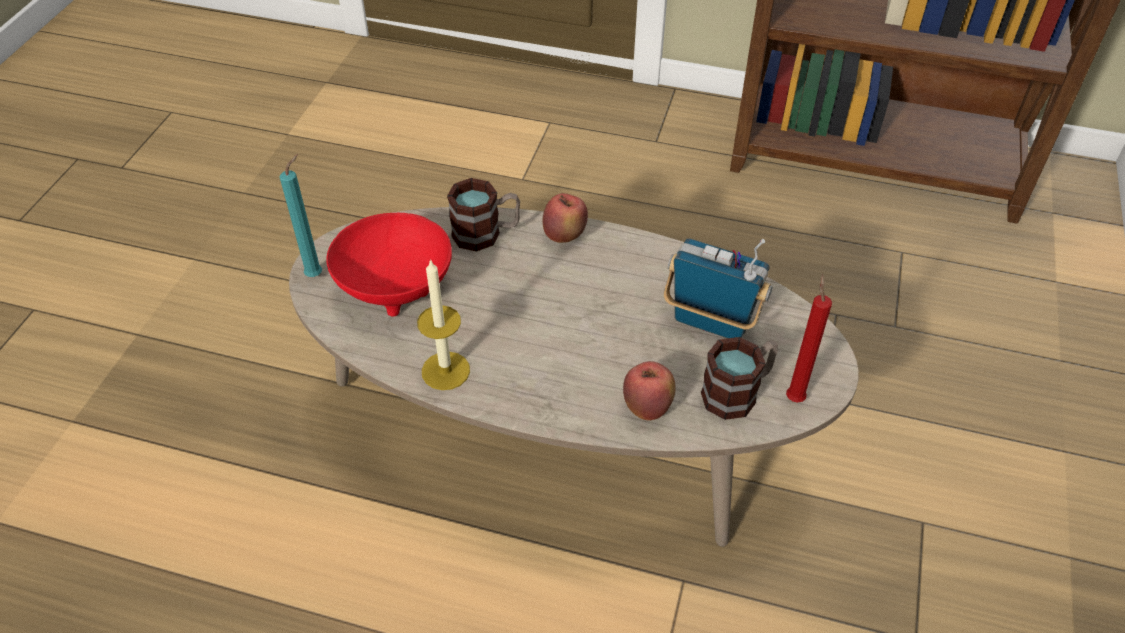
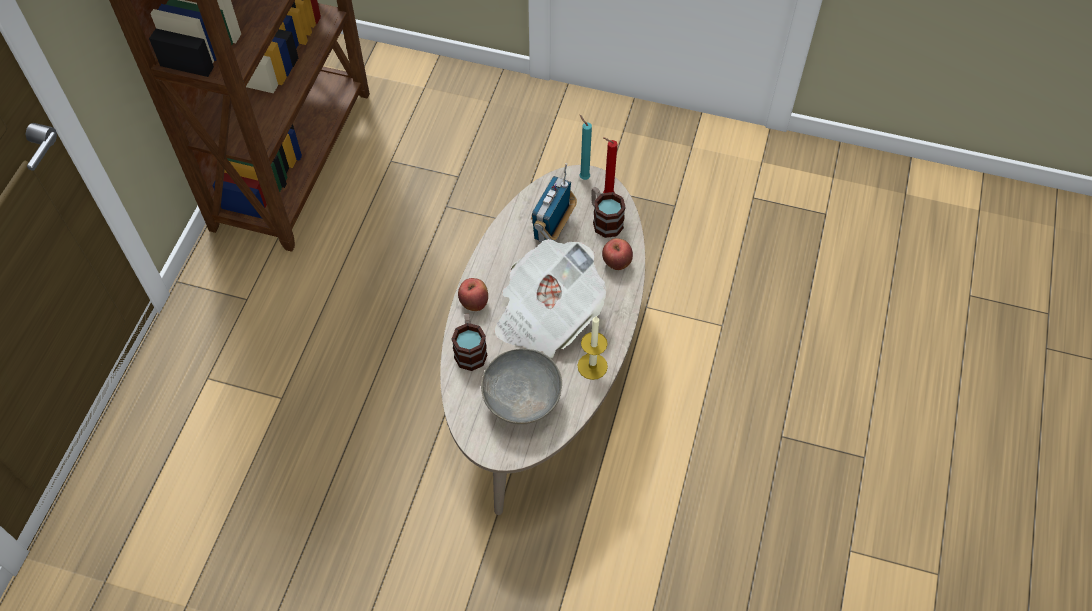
camera: 90 degrees left, 10 degrees up
turquoise candle [280,154,322,277] -> turquoise candle moved to [579,115,592,180]
red bowl [326,213,452,317] -> grey bowl [481,349,562,425]
none -> newspaper [494,239,606,358]

